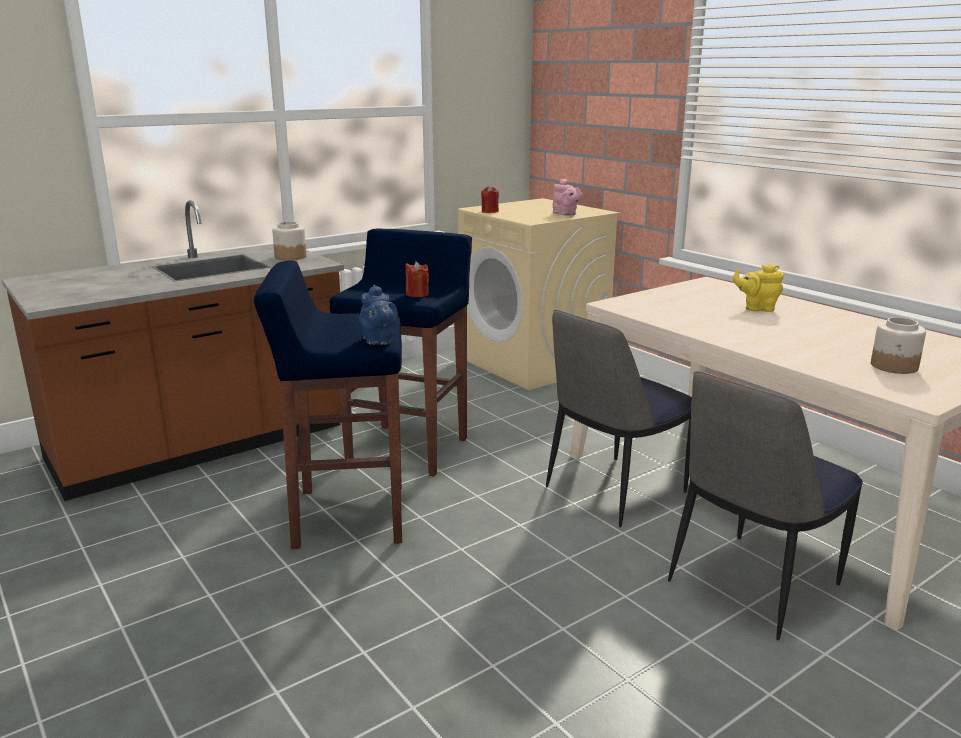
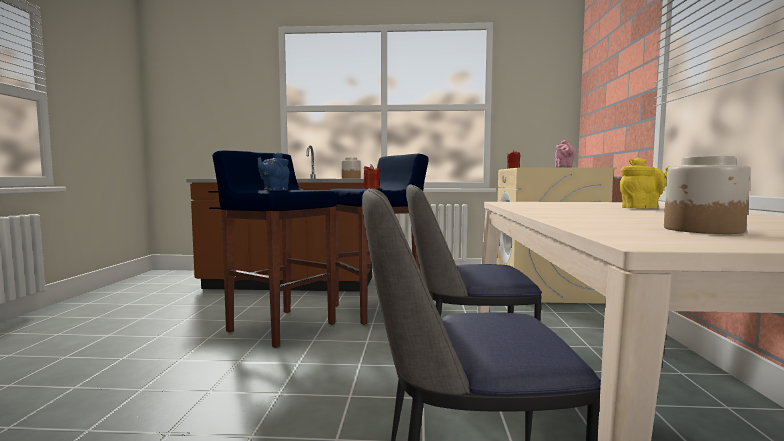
camera: 40 degrees right, 15 degrees down
yellow teapot [733,264,784,312] -> yellow teapot turned 120 degrees clockwise [620,158,670,208]

